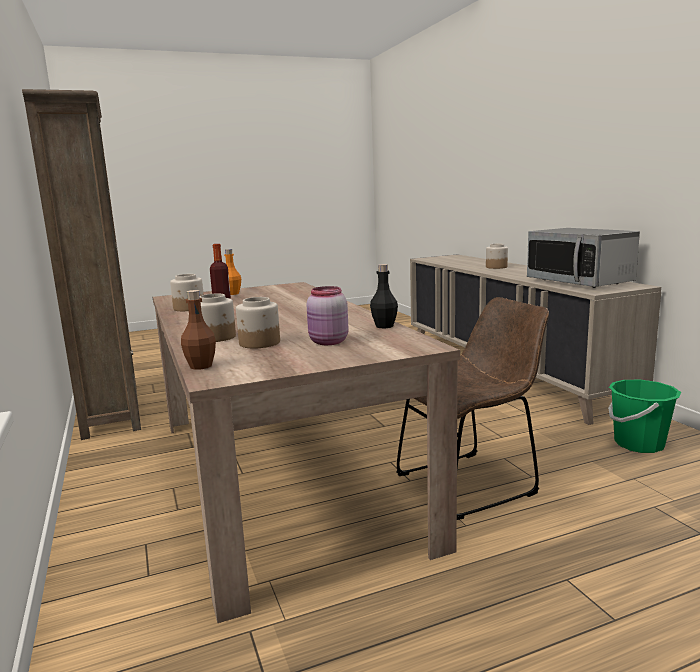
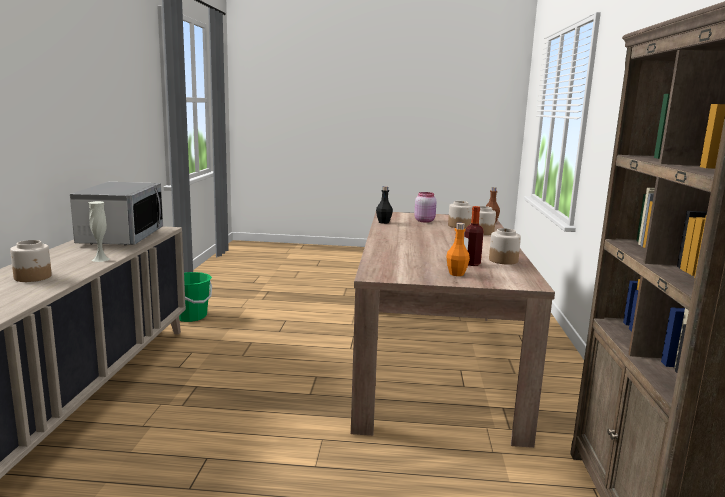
camera: 155 degrees left, 0 degrees up
brown chair [396,297,549,520] -> none
none -> white vase [88,201,110,262]

